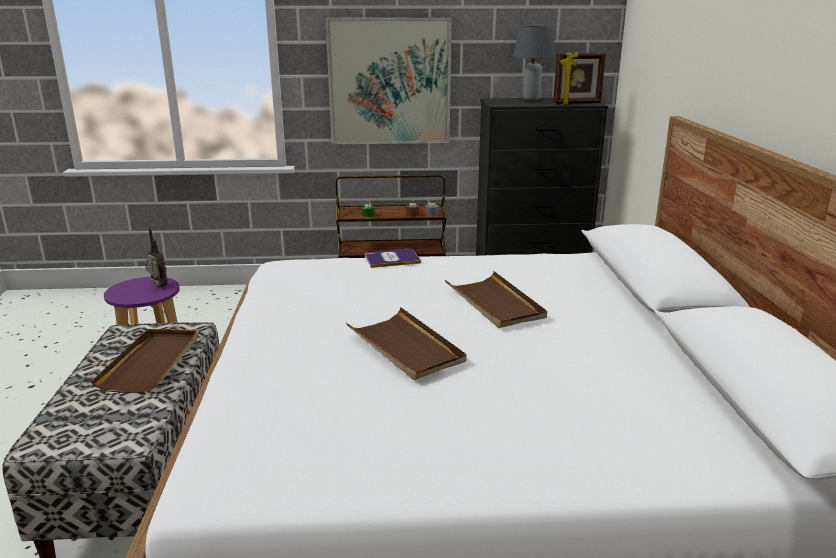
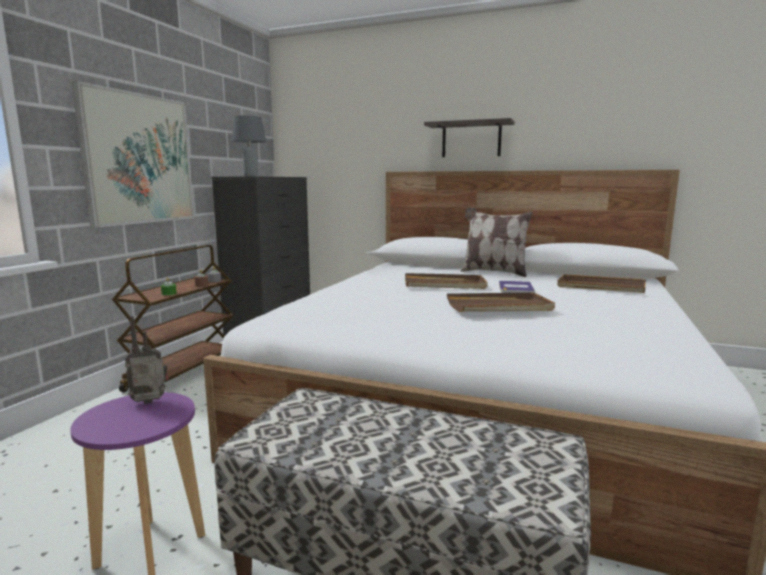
camera: 65 degrees left, 10 degrees down
brown tray [91,329,198,393] -> brown tray moved to [557,274,646,293]
book [365,249,421,268] -> book moved to [499,281,535,293]
picture frame [553,51,606,105] -> none
none -> shelf [424,118,515,157]
none -> pillow [461,208,532,277]

